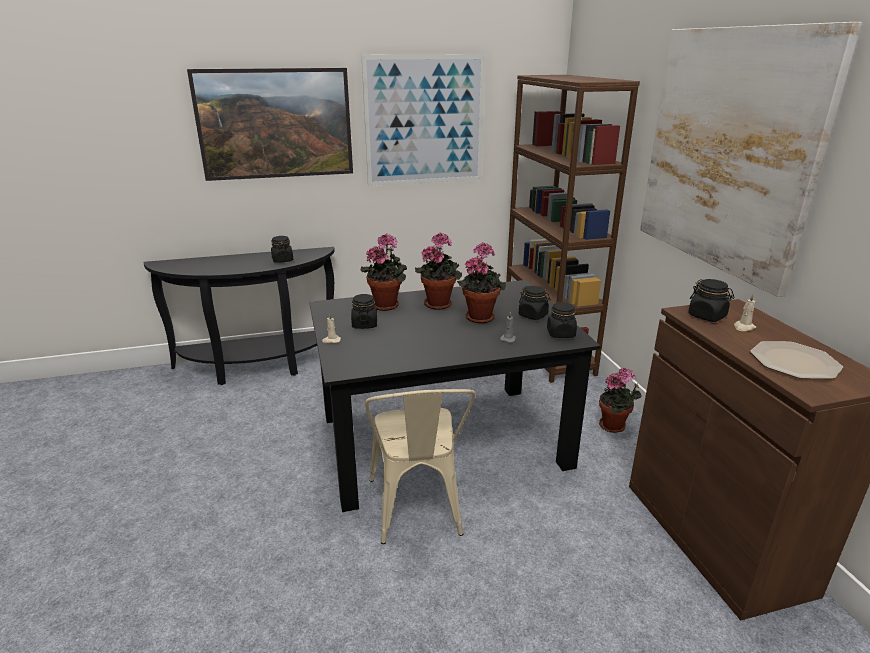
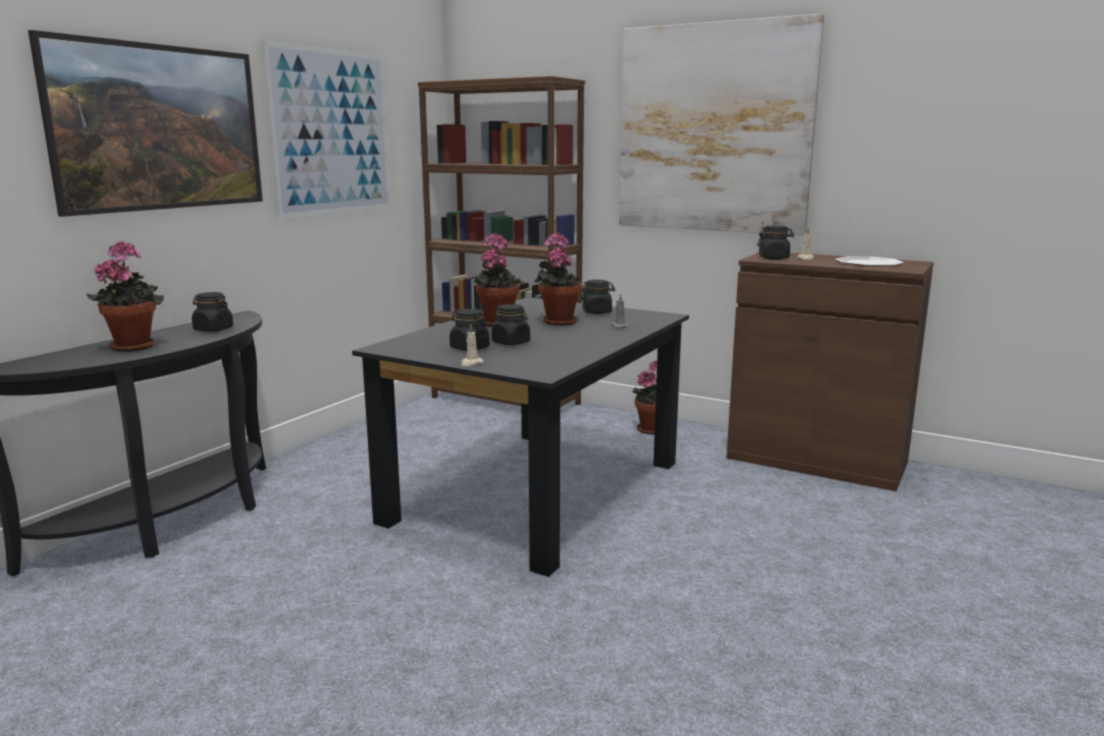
camera: 45 degrees left, 10 degrees down
potted plant [360,233,407,311] -> potted plant moved to [87,241,164,351]
beige chair [365,389,476,544] -> none
black jar [547,302,577,338] -> black jar moved to [491,304,530,345]

